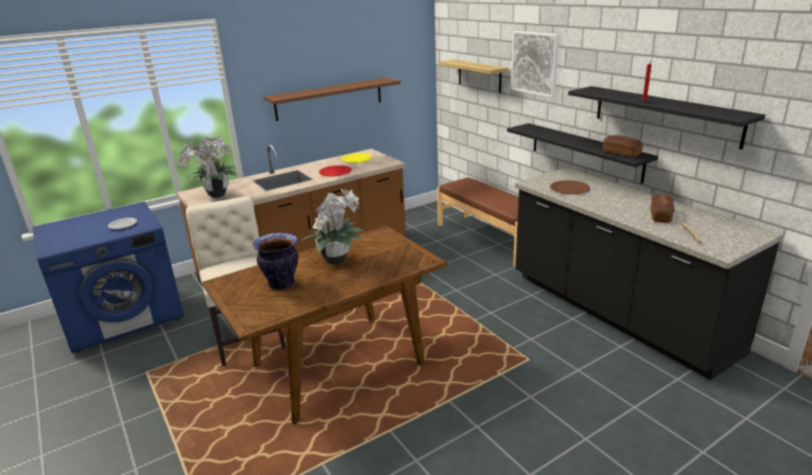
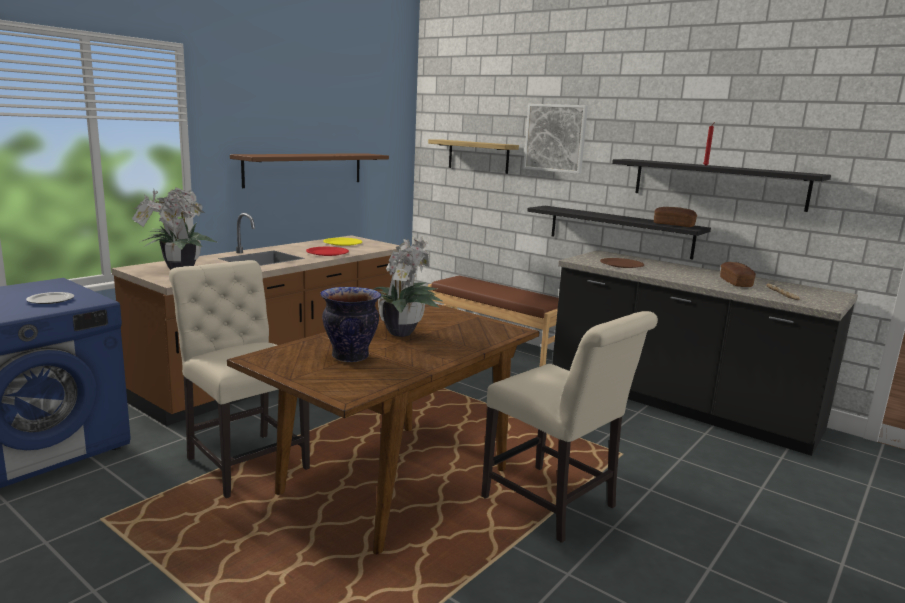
camera: 20 degrees left, 10 degrees down
none -> beige chair [481,311,658,543]

